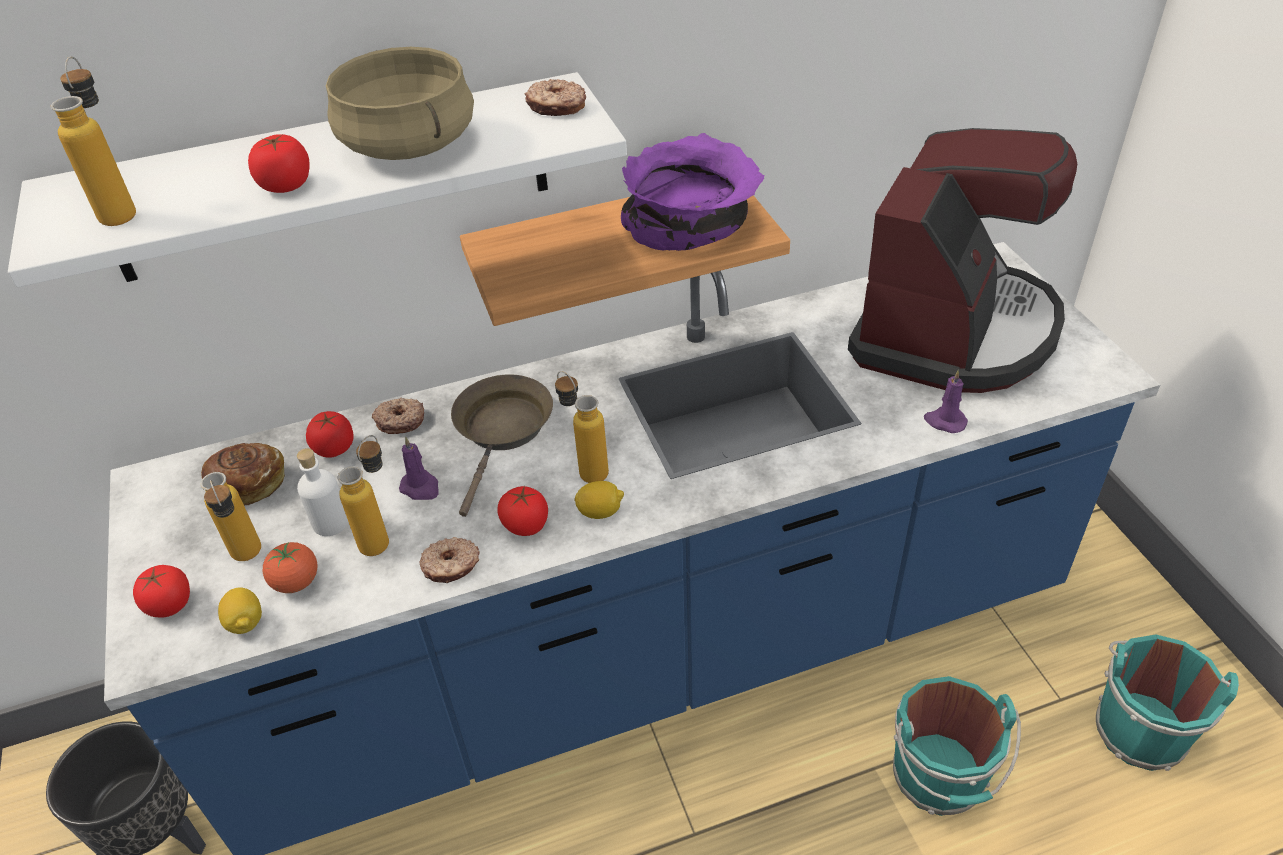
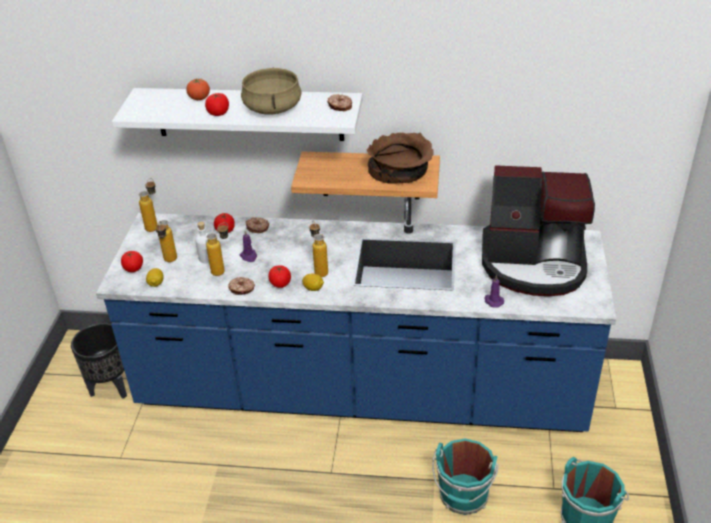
camera: 25 degrees right, 5 degrees down
bottle [51,56,136,226] -> bottle moved to [139,178,157,232]
bread [201,443,285,506] -> none
tomato [263,542,317,593] -> tomato moved to [186,78,210,100]
brown frying pan [451,374,553,517] -> none
purple bowl [621,133,764,251] -> brown bowl [367,132,434,184]
coffee machine [848,128,1077,393] -> coffee machine turned 45 degrees clockwise [482,165,595,296]

